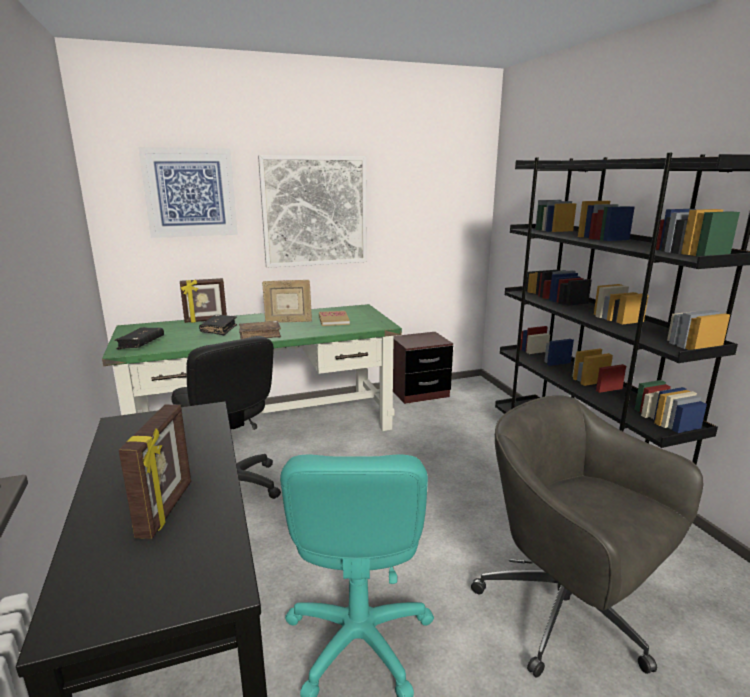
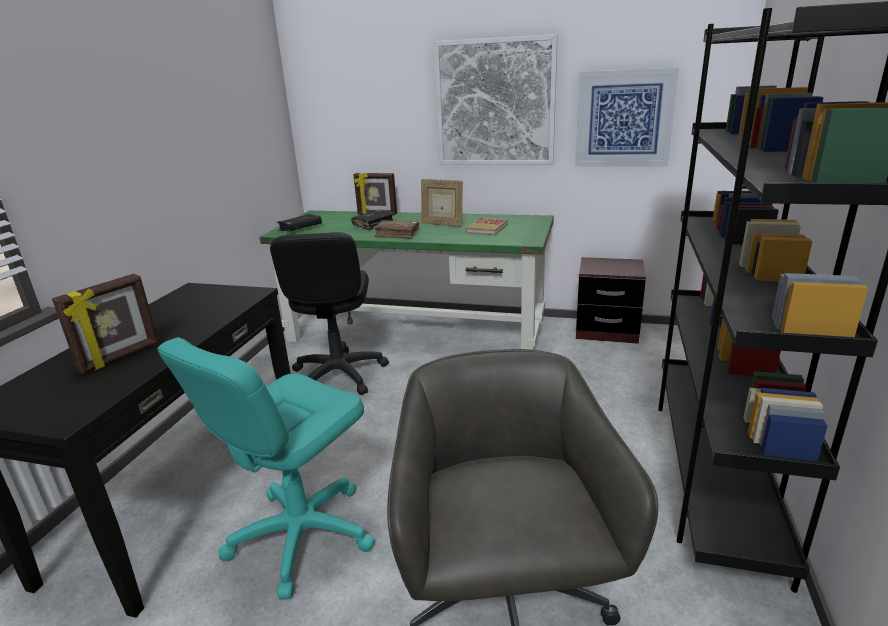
camera: 35 degrees right, 5 degrees up
picture [138,147,238,238] -> picture moved to [575,68,679,167]

